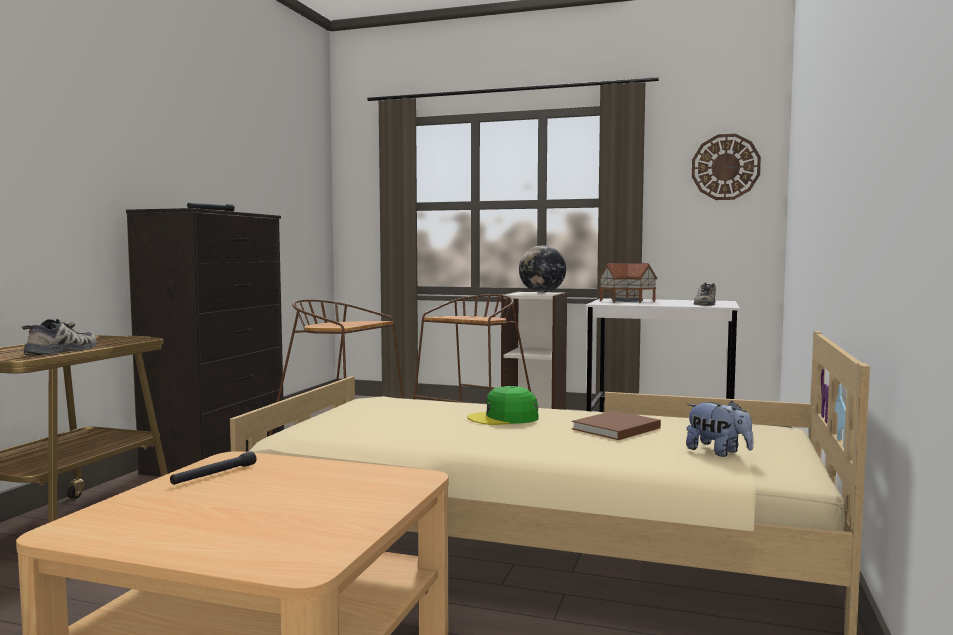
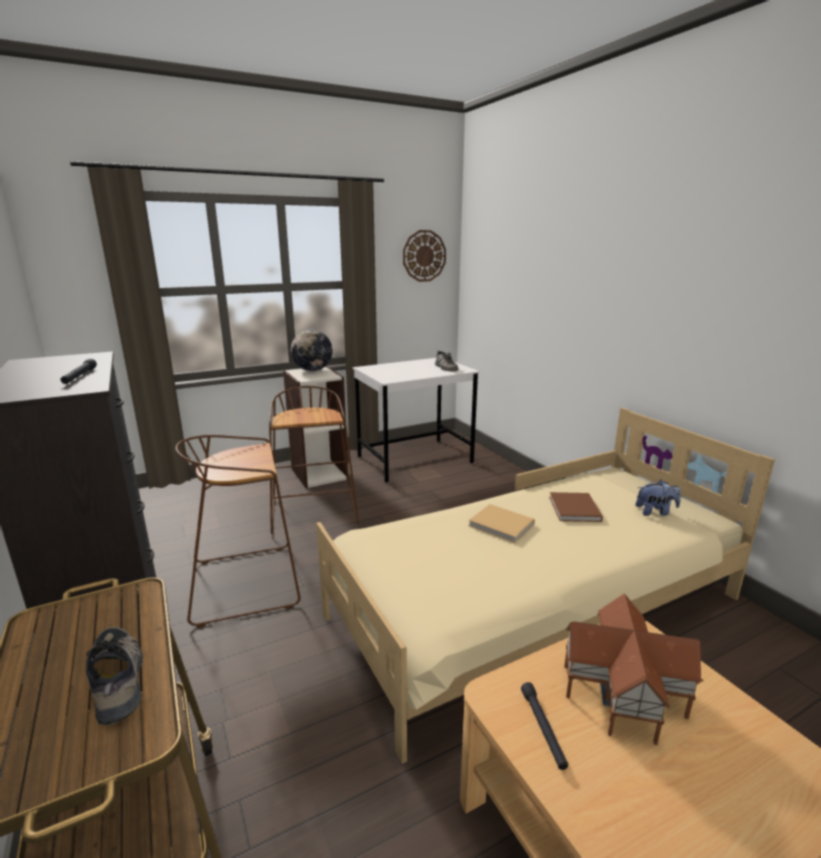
camera: 45 degrees left, 15 degrees up
green cap [467,386,539,425] -> beige book [468,504,535,543]
toy house [598,263,658,303] -> toy house moved to [564,593,703,745]

